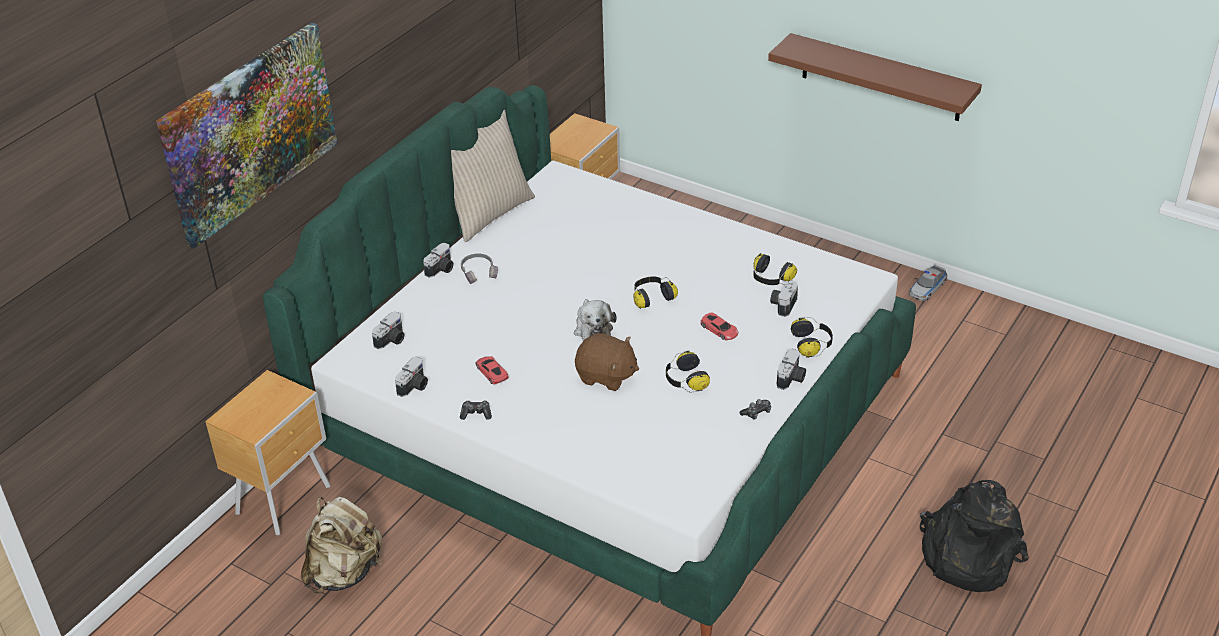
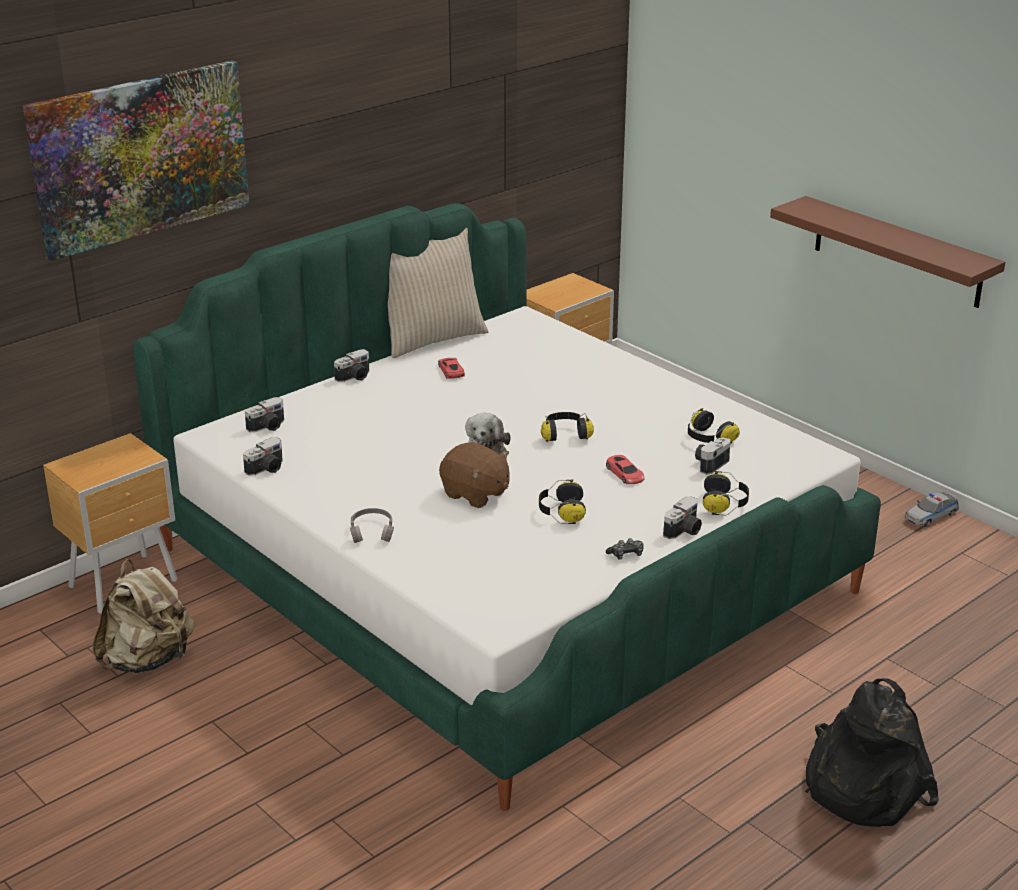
camera: 15 degrees right, 10 degrees down
game controller [460,400,492,420] -> none
grey headphones [461,254,498,284] -> grey headphones moved to [350,508,394,543]
red toy car [476,356,509,384] -> red toy car moved to [438,358,465,379]

